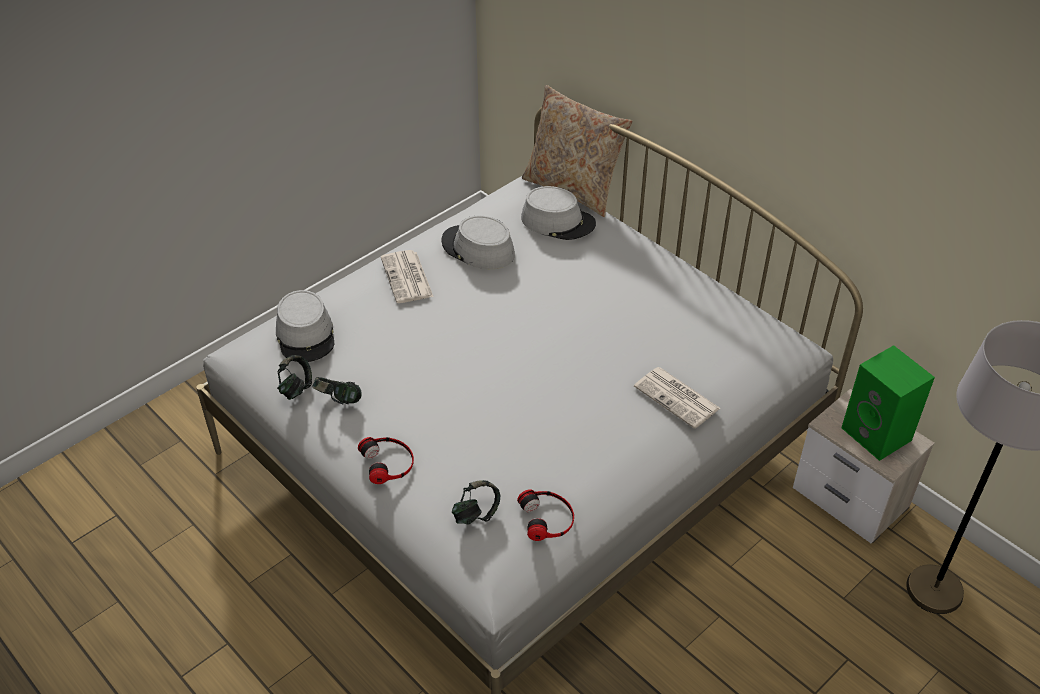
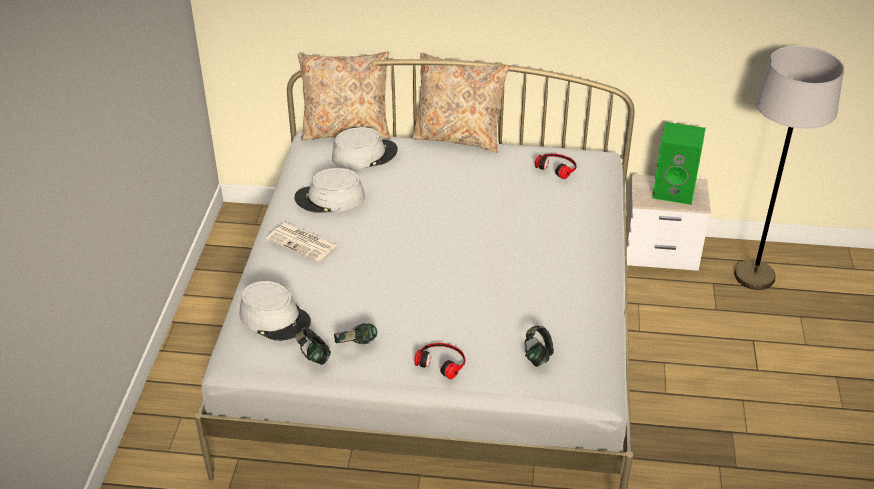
camera: 40 degrees left, 5 degrees down
headphones [517,490,574,541] -> headphones moved to [535,154,576,179]
newspaper [634,367,720,429] -> none
none -> beige pillow [411,53,509,153]

